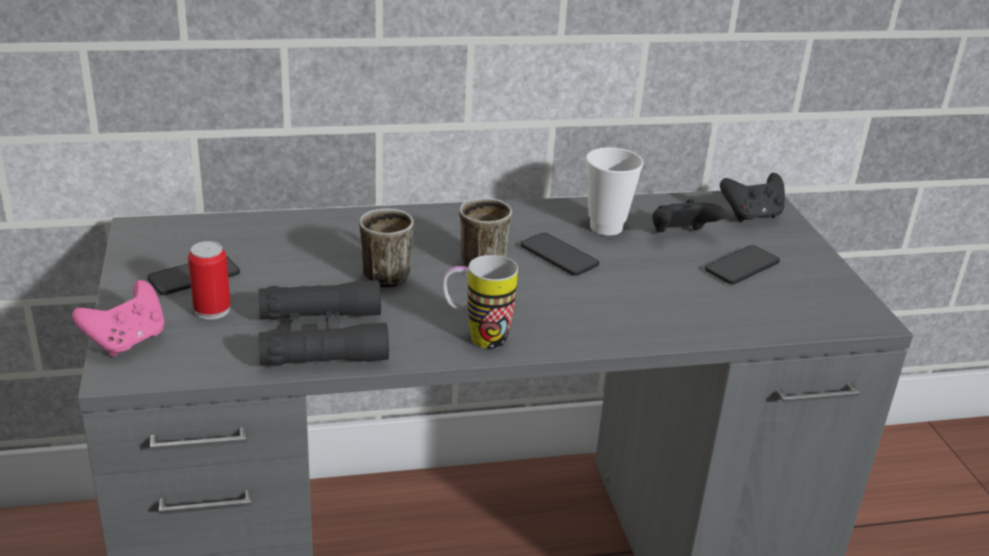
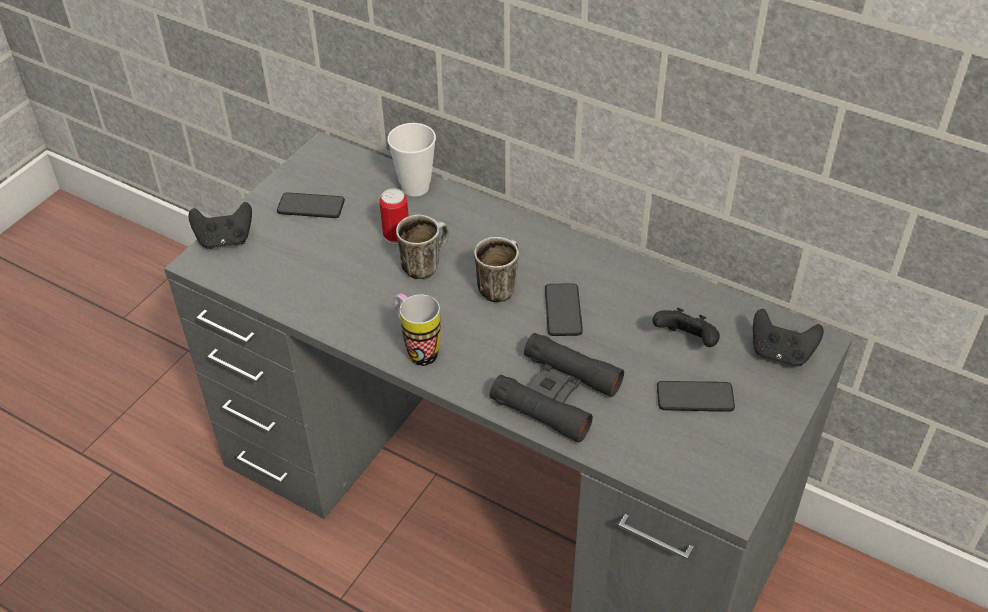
camera: 45 degrees right, 15 degrees up
pink game controller [72,280,165,357] -> black game controller [189,202,252,249]
can [188,241,230,320] -> can moved to [379,188,409,245]
black binoculars [258,280,389,366] -> black binoculars moved to [490,333,624,443]
cup [586,147,644,235] -> cup moved to [388,123,436,196]

